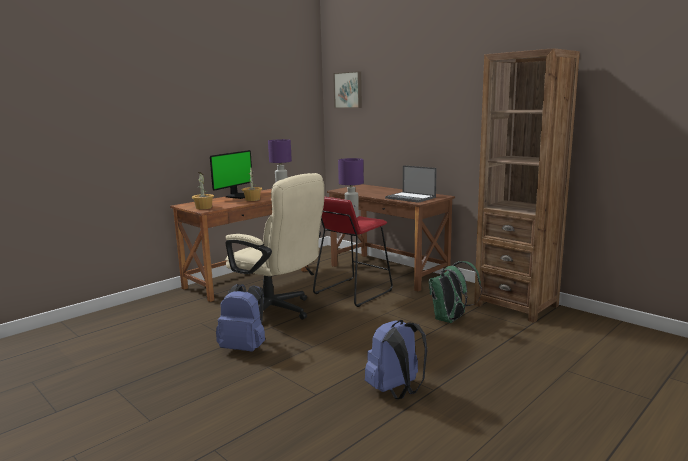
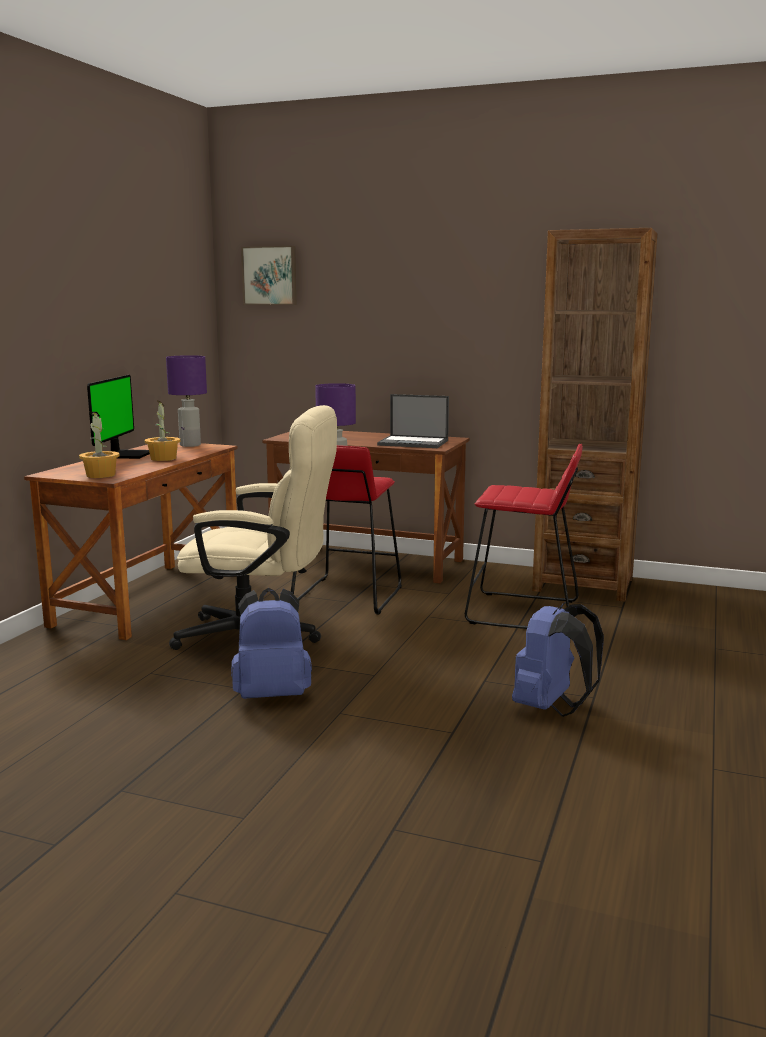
camera: 25 degrees left, 0 degrees up
green backpack [429,261,482,323] -> red stool [465,444,583,629]

